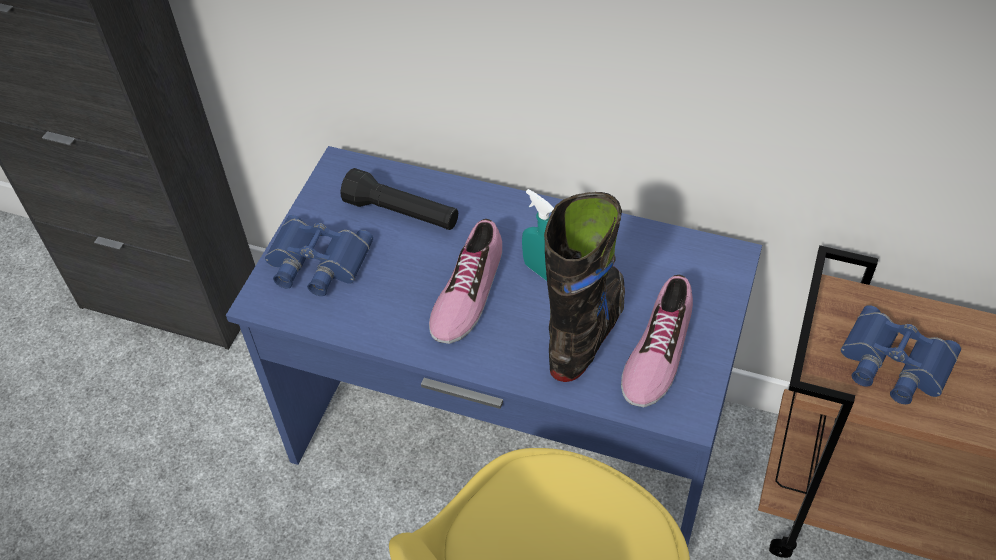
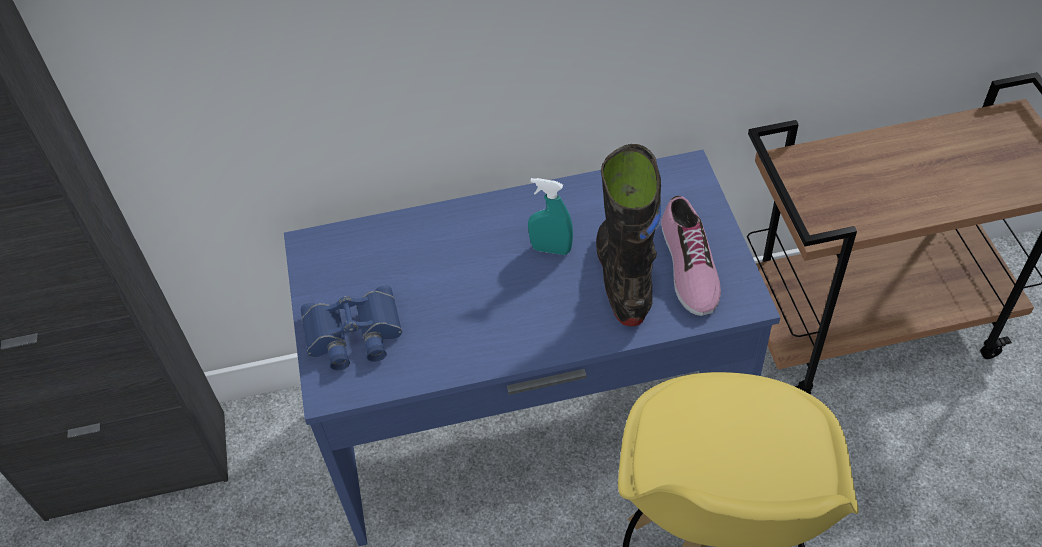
camera: 30 degrees left, 0 degrees up
black flashlight [340,168,458,230] -> none
shoe [429,219,502,344] -> none
blue binoculars [841,305,961,404] -> none

